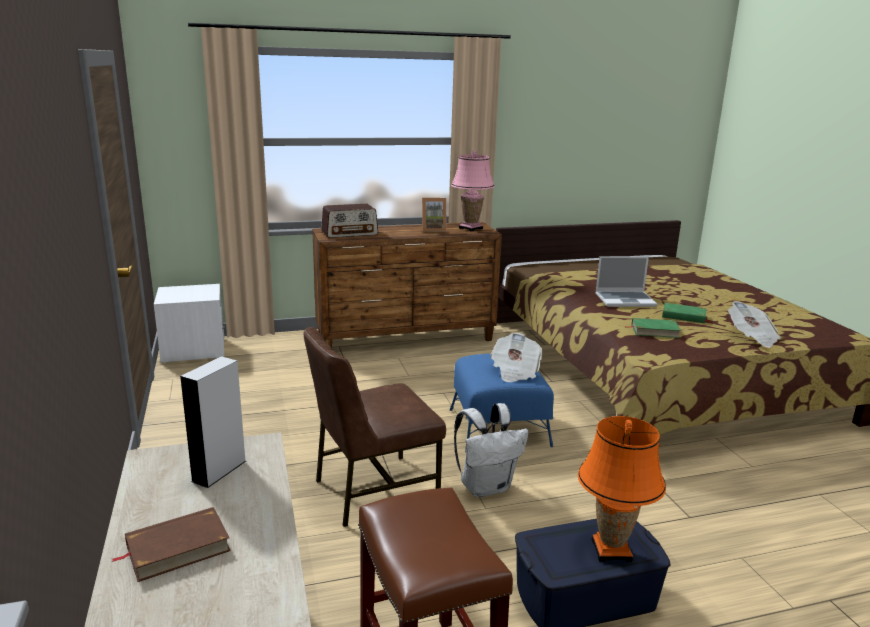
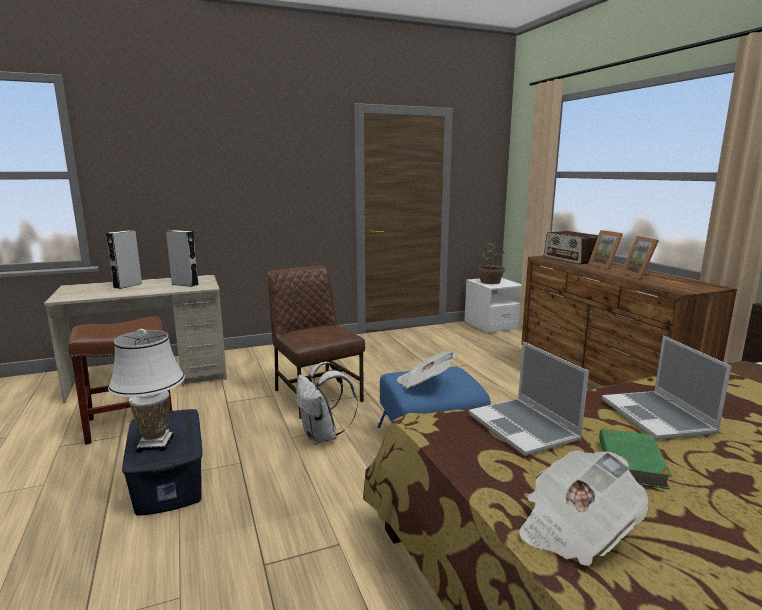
camera: 85 degrees right, 5 degrees down
brown book [112,507,231,582] -> grey speaker [106,230,142,289]
pink table lamp [451,151,495,232] -> none
orange table lamp [578,416,666,562] -> white table lamp [108,329,185,453]
green book [628,318,681,338] -> laptop [468,341,589,456]
none -> potted plant [478,243,505,284]
none -> picture frame [588,230,623,269]

